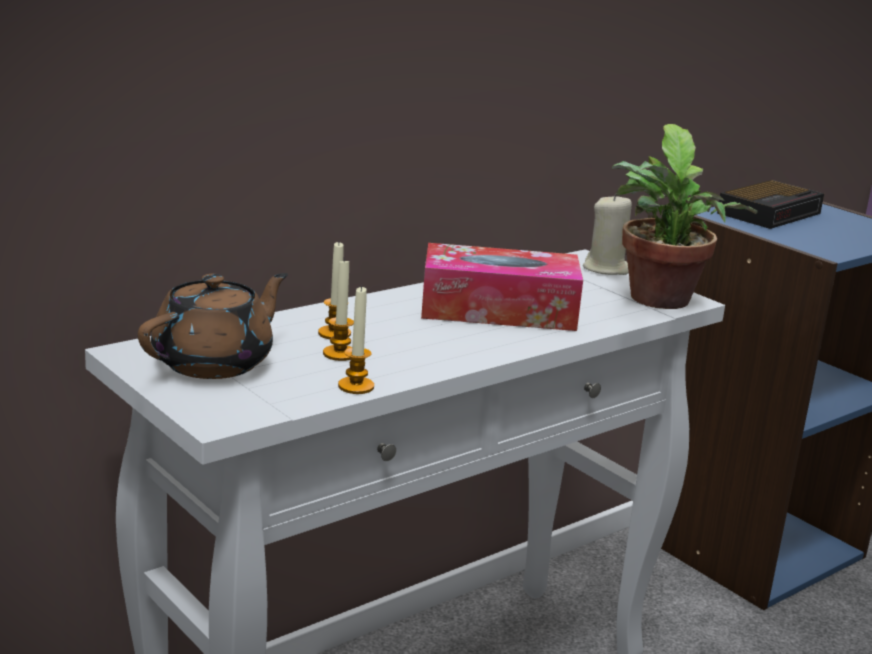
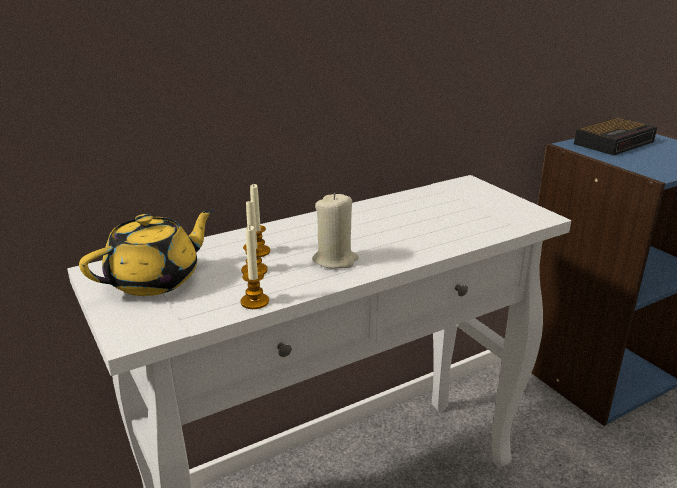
camera: 10 degrees right, 5 degrees up
brown teapot [138,273,288,379] -> yellow teapot [79,209,215,296]
tissue box [421,243,583,331] -> none
beige candle [583,193,632,275] -> beige candle moved to [312,193,359,269]
potted plant [612,124,758,309] -> none

